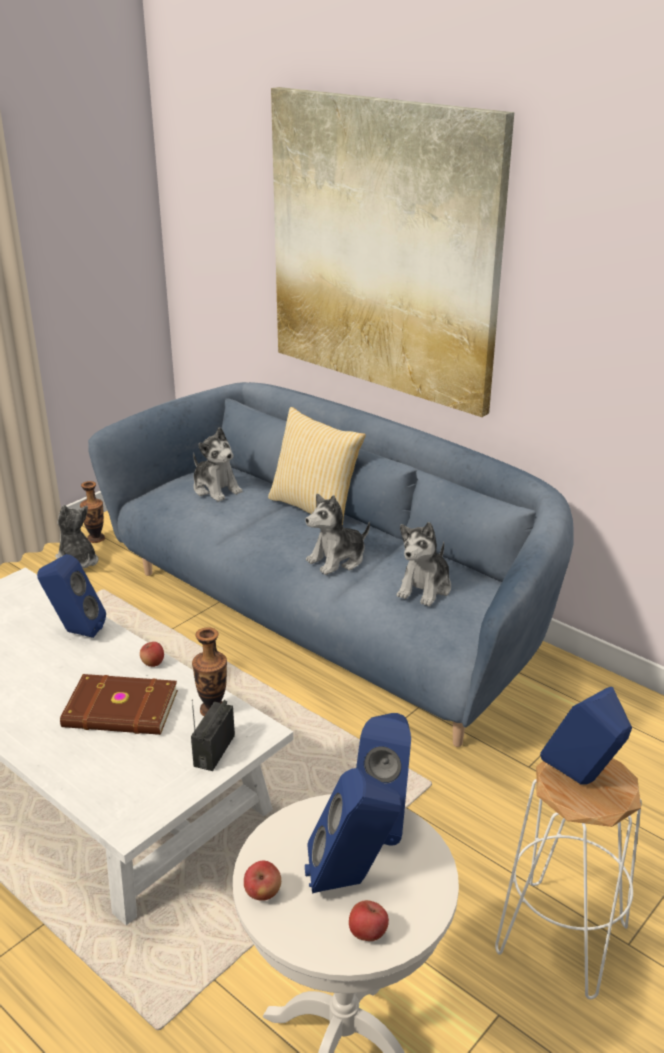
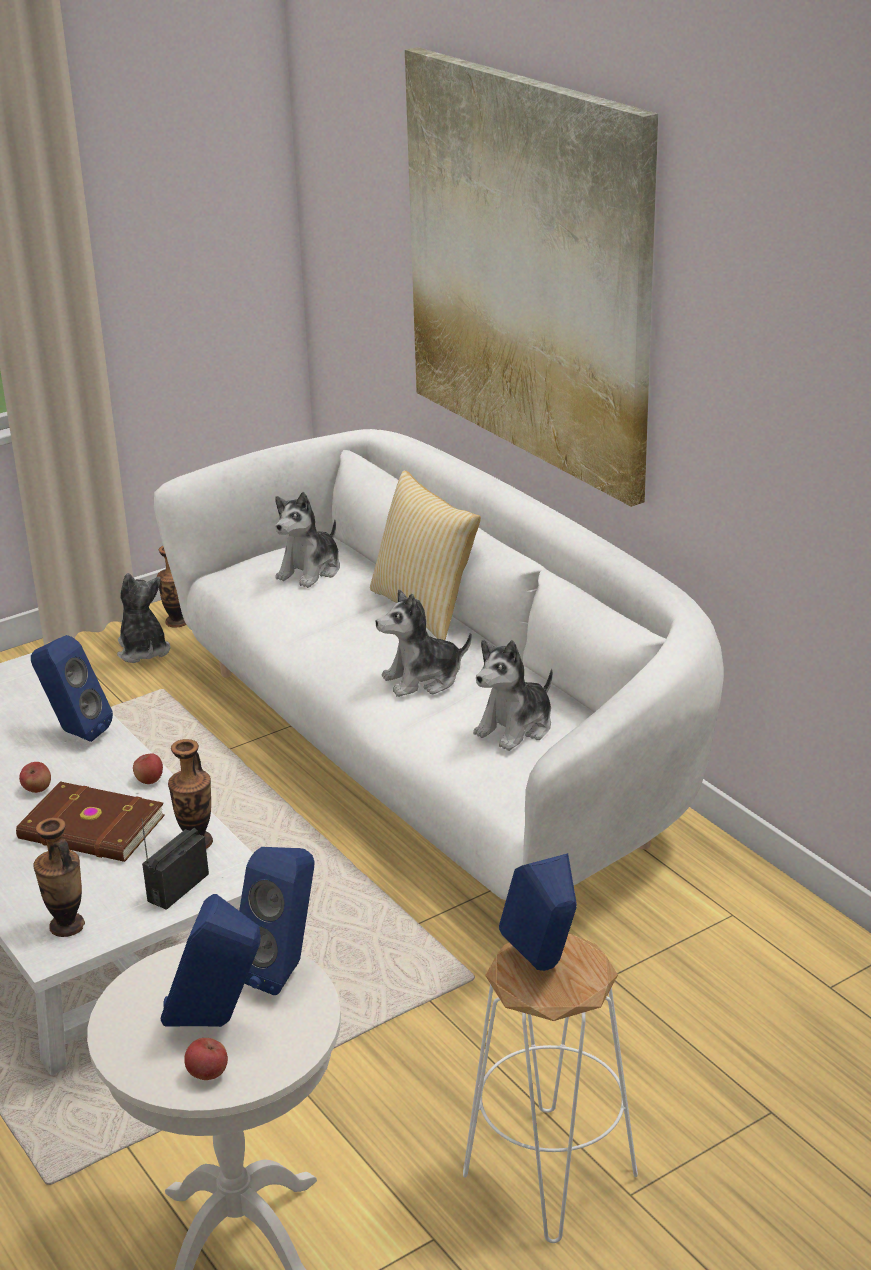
camera: 15 degrees right, 0 degrees up
blue sofa [88,382,573,747] -> white sofa [154,429,724,900]
plush toy [193,427,243,502] -> plush toy turned 60 degrees clockwise [275,492,340,588]
apple [244,861,281,901] -> apple moved to [19,762,51,793]
none -> vase [33,817,85,937]

